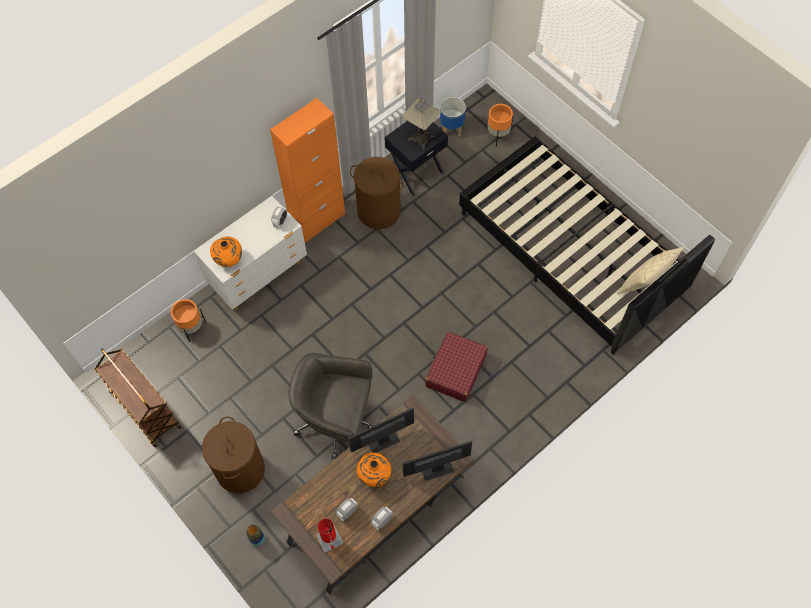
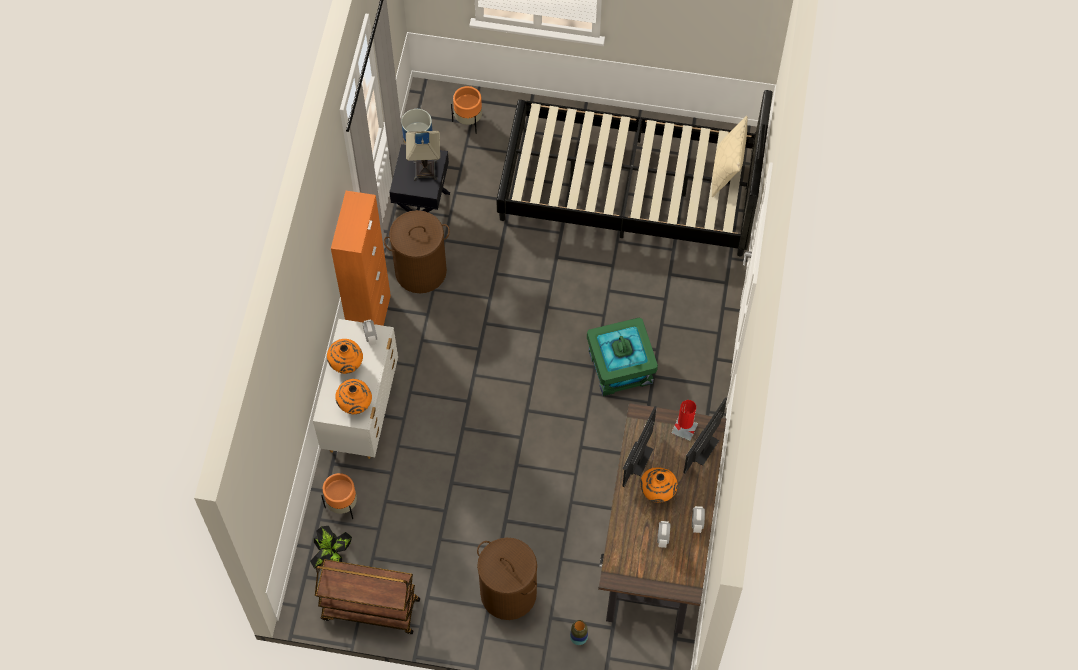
camera: 40 degrees left, 0 degrees up
grey office chair [288,353,373,459] -> none
red table lamp [316,519,343,553] -> red table lamp moved to [671,400,698,441]
red suitcase [425,332,488,402] -> green storage box [587,317,658,396]
none -> potted plant [310,526,352,569]
none -> orange vase [327,339,363,374]

